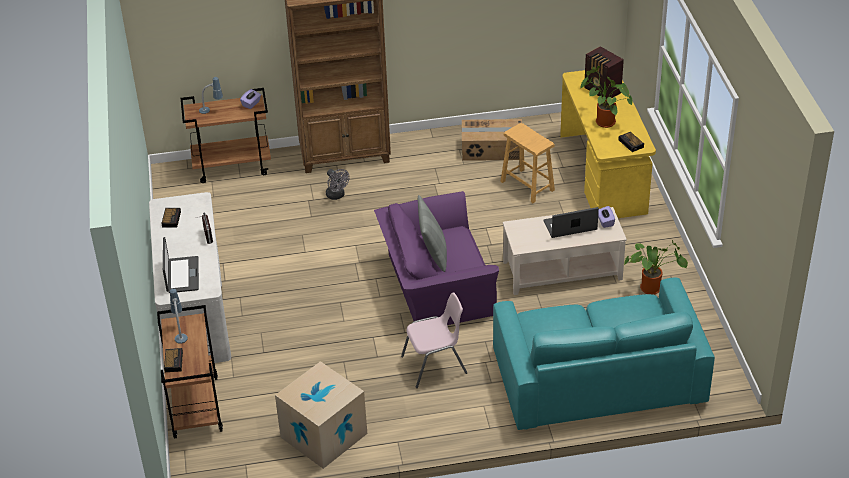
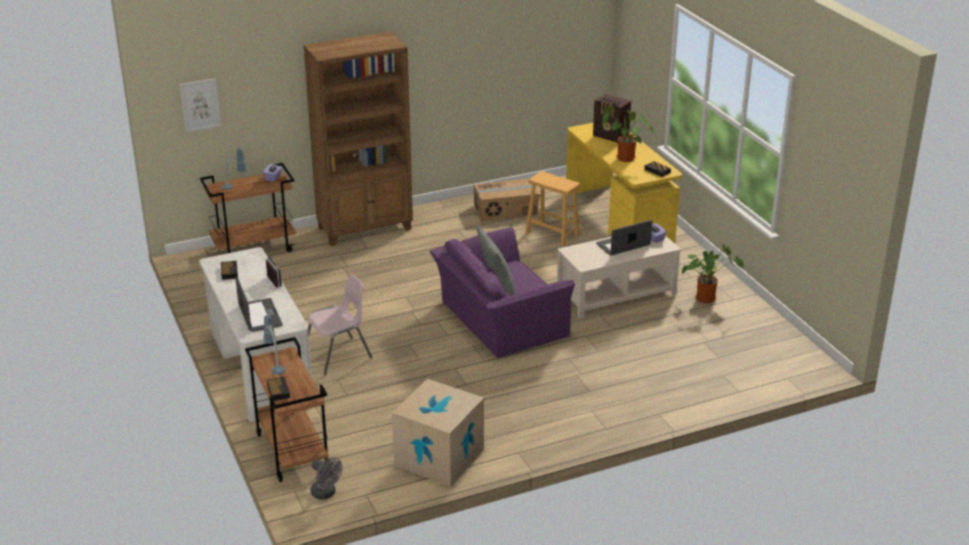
camera: 15 degrees left, 10 degrees down
grey fan [326,169,350,200] -> grey fan moved to [310,457,343,500]
pink chair [401,292,468,388] -> pink chair moved to [308,275,372,376]
turquoise sofa [493,278,715,430] -> none
none -> picture [179,79,221,133]

